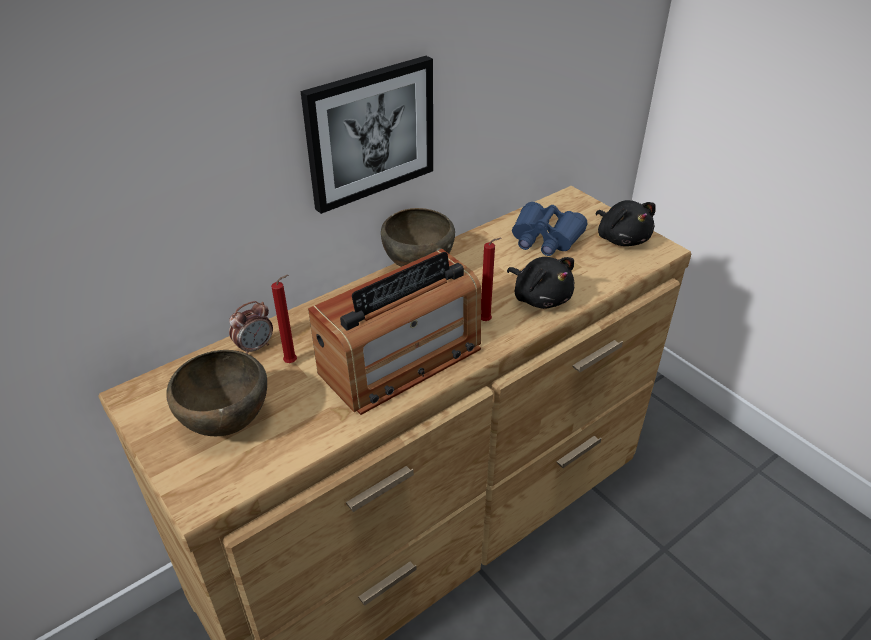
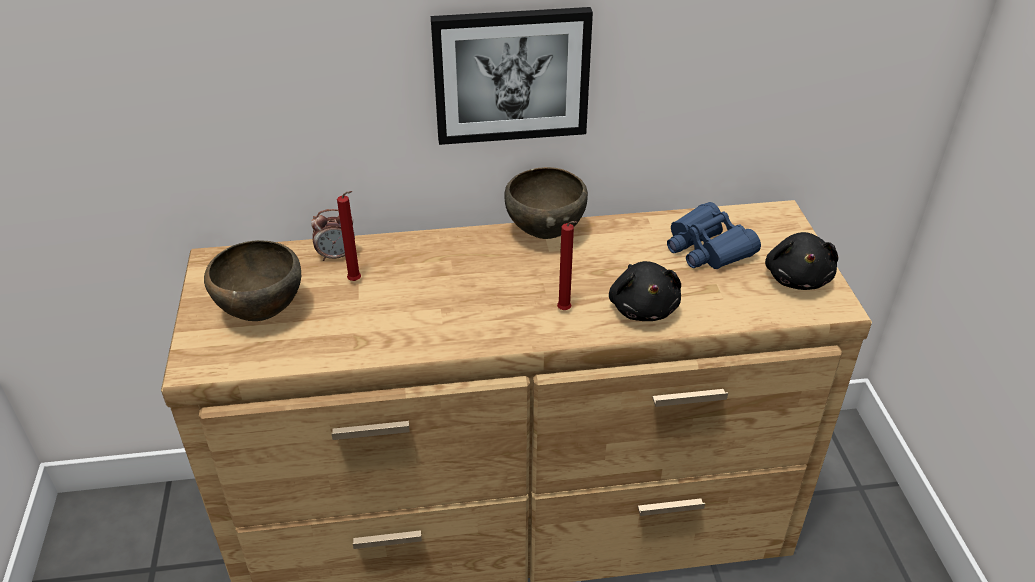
camera: 30 degrees right, 0 degrees up
radio [308,249,481,415] -> none

